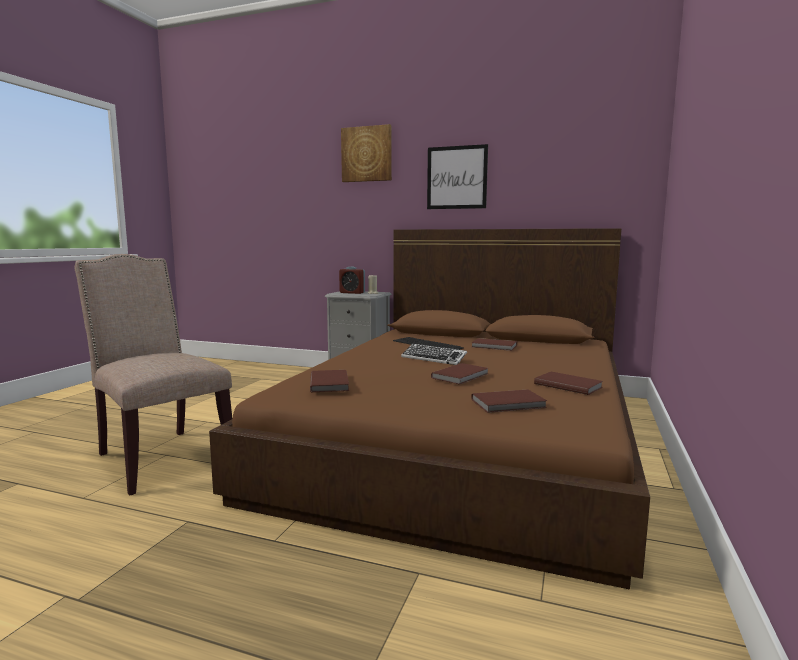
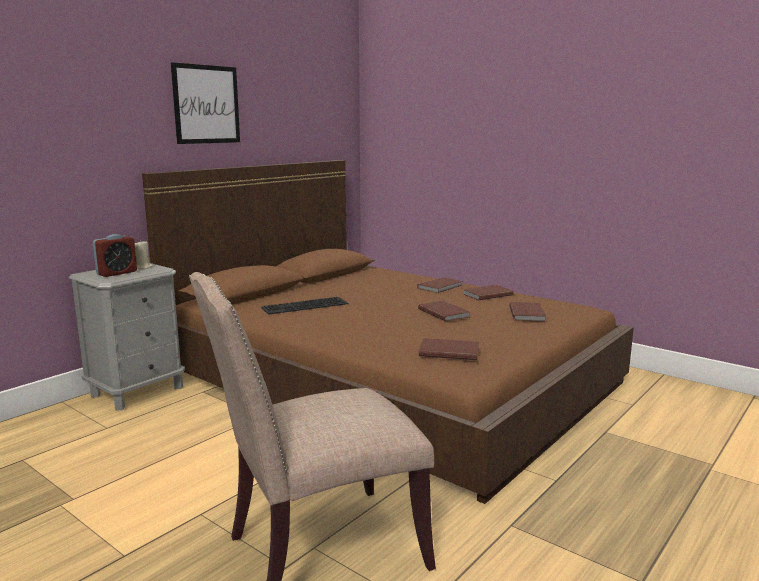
camera: 70 degrees left, 5 degrees up
picture [341,124,392,182] -> none
keyboard [401,343,467,365] -> none
brown book [471,338,517,351] -> brown book moved to [417,277,463,293]

